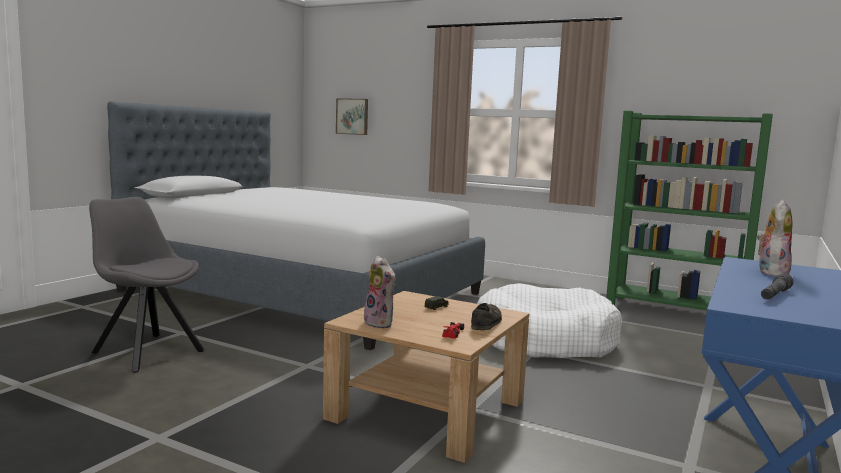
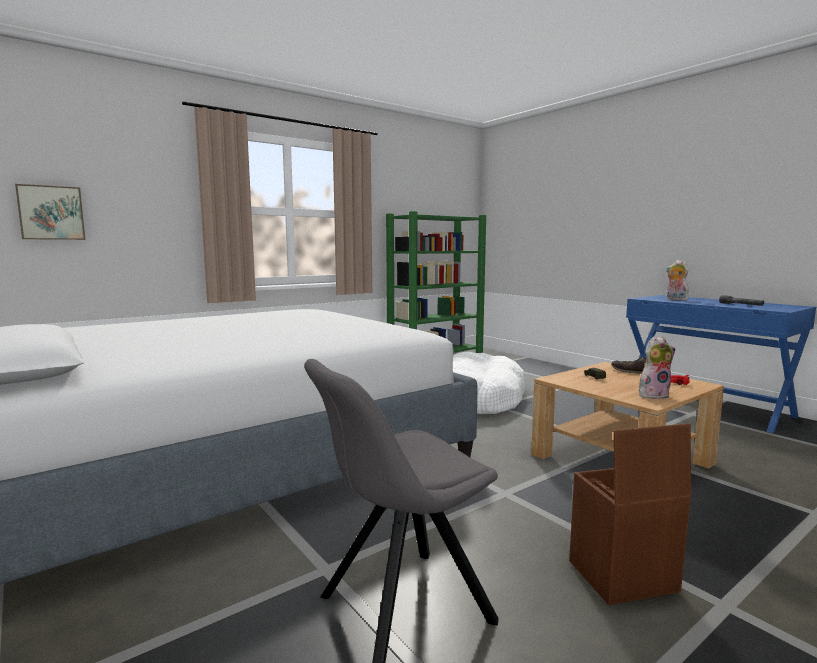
camera: 65 degrees left, 0 degrees up
none -> brown storage box [569,423,691,605]

